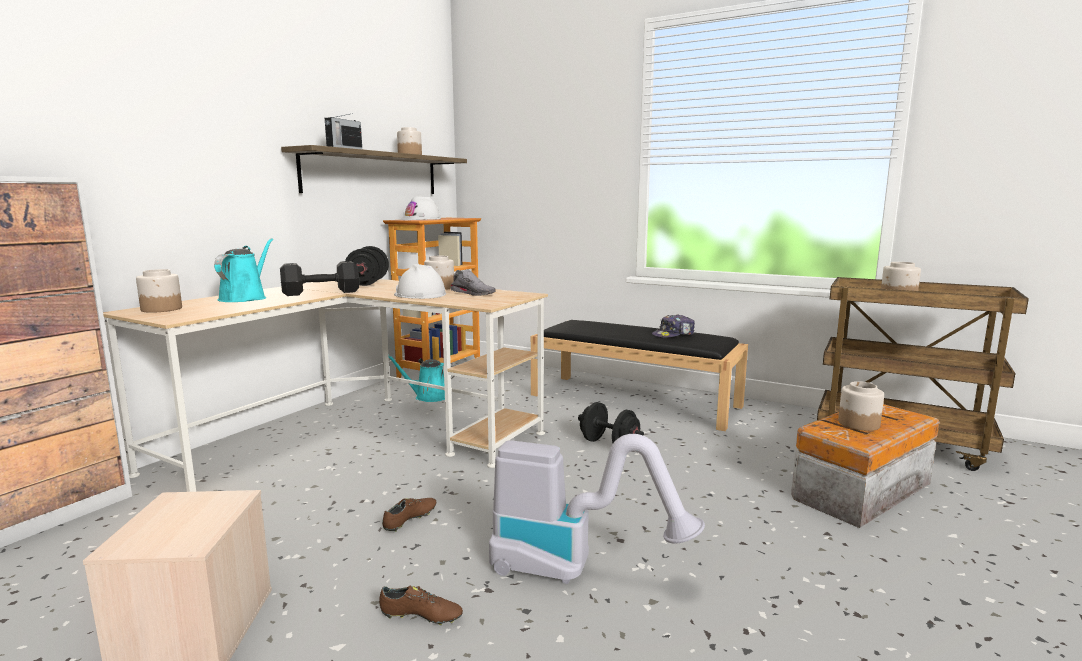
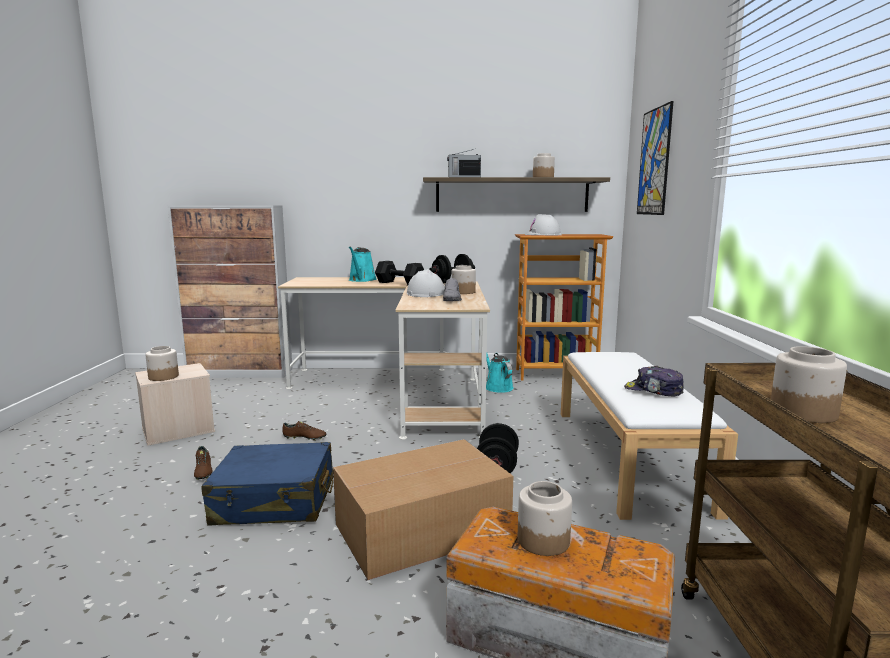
camera: 60 degrees right, 0 degrees up
jar [136,269,182,313] -> jar moved to [145,346,179,381]
turquoise watering can [214,238,273,302] -> turquoise watering can turned 120 degrees clockwise [349,247,377,282]
vacuum cleaner [489,434,705,584] -> blue suitcase [202,442,333,526]
black bench [531,320,748,431] -> white bench [561,352,738,520]
none -> cardboard box [333,439,513,580]
none -> picture [637,101,673,215]

